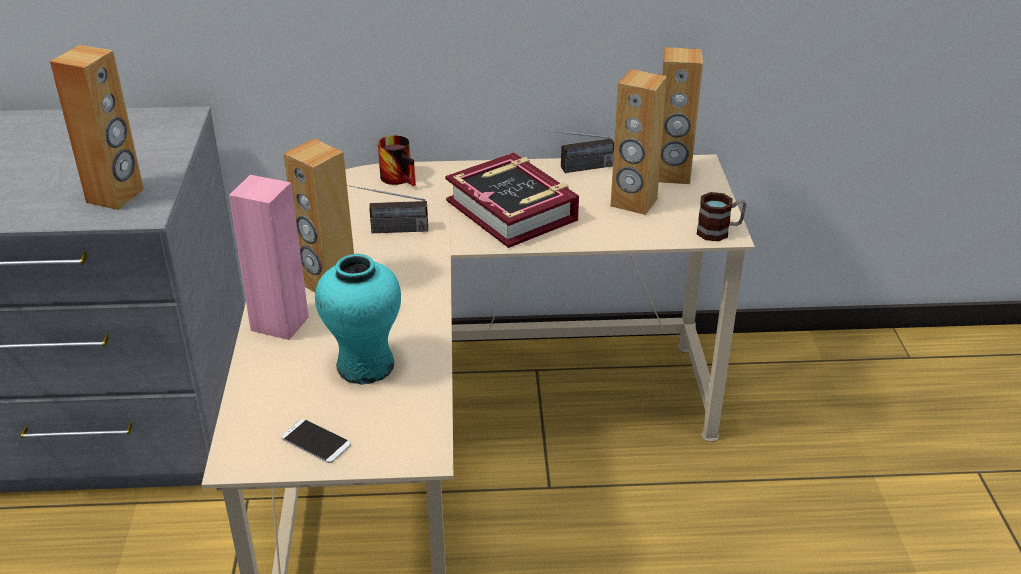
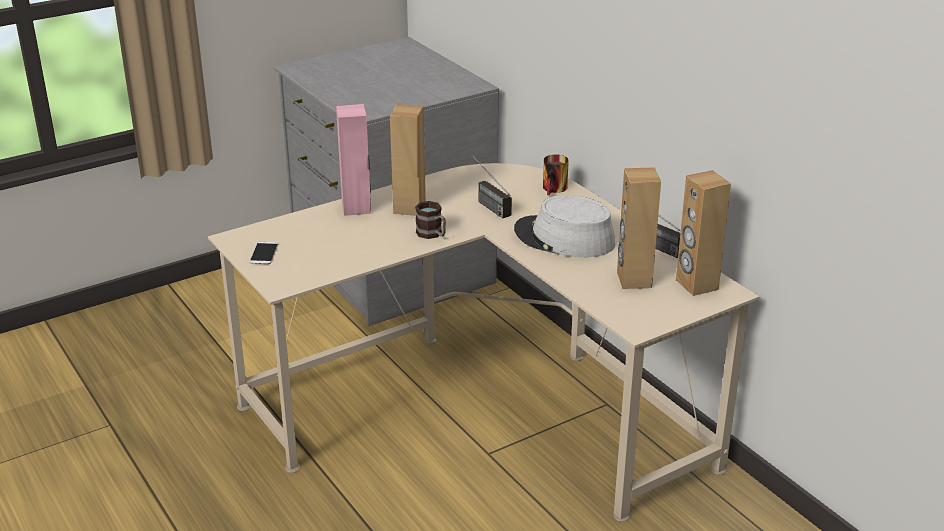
camera: 60 degrees right, 5 degrees down
brown speaker [50,45,144,210] -> none
turquoise vase [315,254,401,385] -> none
book [445,152,579,248] -> grey hat [514,195,615,257]
mug [697,192,746,241] -> mug moved to [415,201,446,239]

